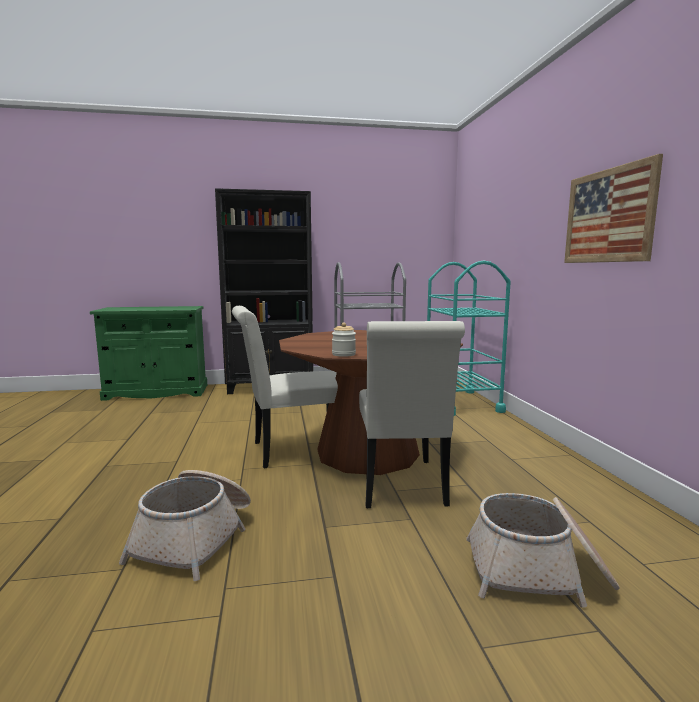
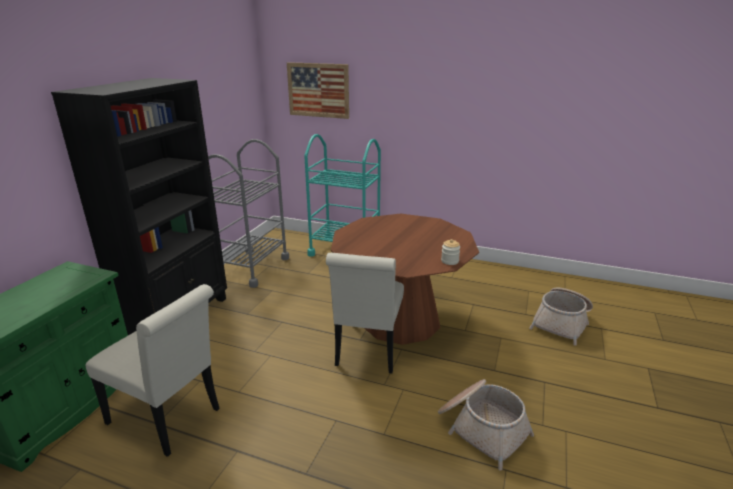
camera: 60 degrees left, 15 degrees up
white chair [359,321,465,508] -> white chair moved to [86,284,220,457]
picture [564,154,663,263] -> picture moved to [287,62,349,119]

